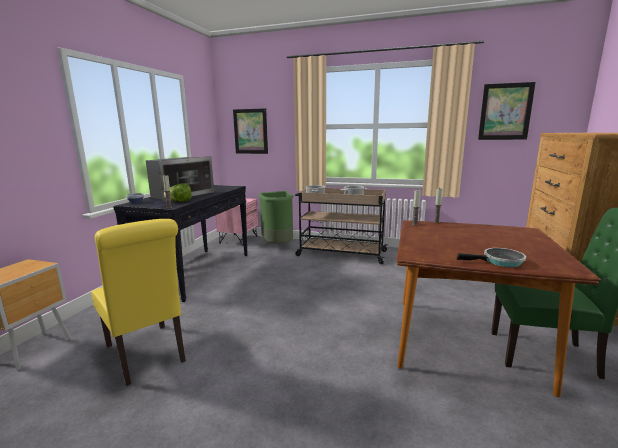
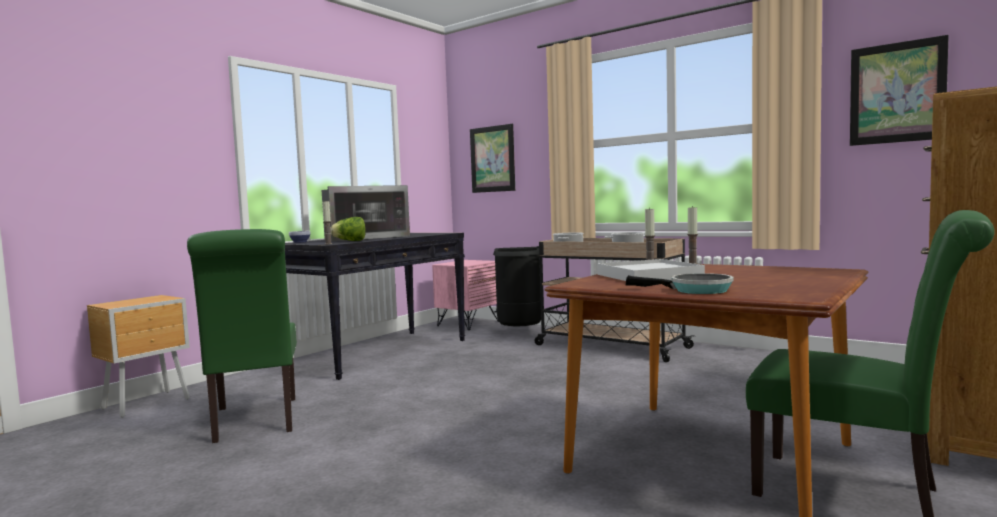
camera: 20 degrees right, 10 degrees down
yellow chair [91,219,186,386] -> green chair [187,229,297,443]
green trash can [259,191,293,244] -> black trash can [493,247,541,327]
none -> white tray [597,259,705,281]

